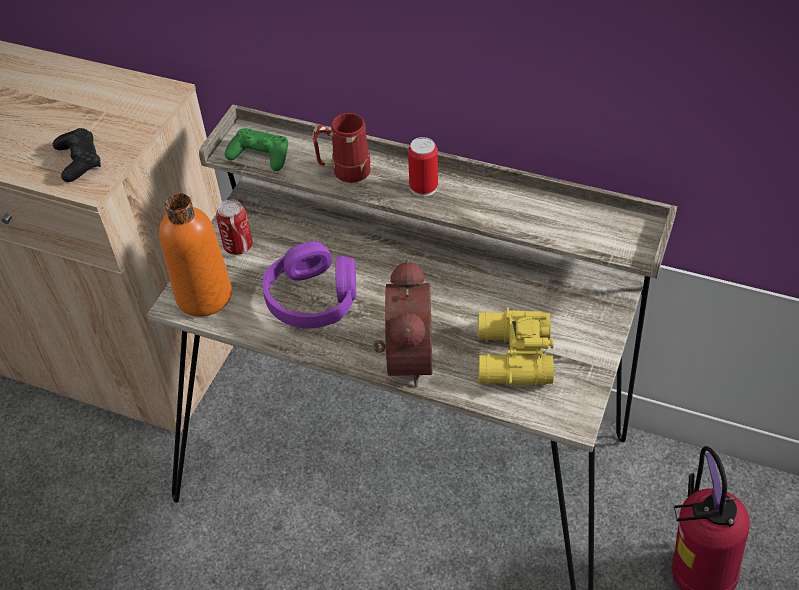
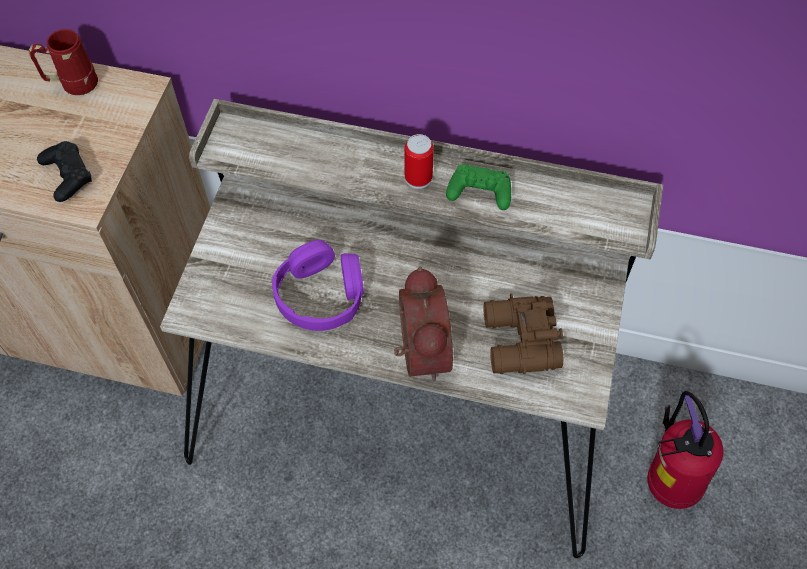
camera: 10 degrees left, 10 degrees up
orange bottle [159,193,232,317] -> none
can [216,200,253,255] -> none
green game controller [225,128,288,171] -> green game controller moved to [446,164,511,210]
red mug [312,113,371,183] -> red mug moved to [29,29,98,95]
yellow binoculars [478,307,554,385] -> brown binoculars [484,294,563,374]

